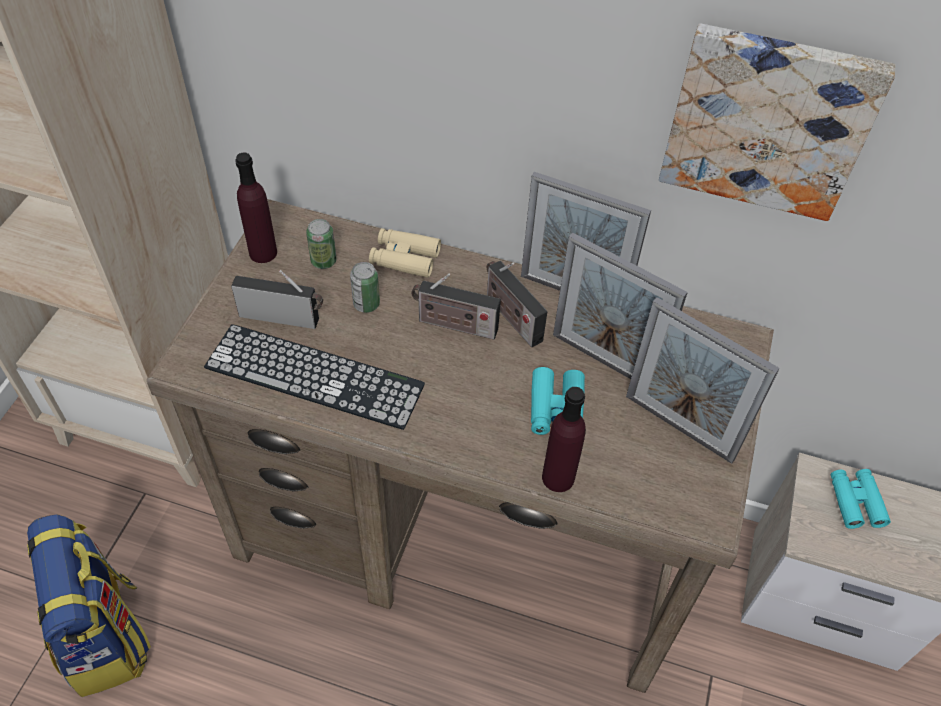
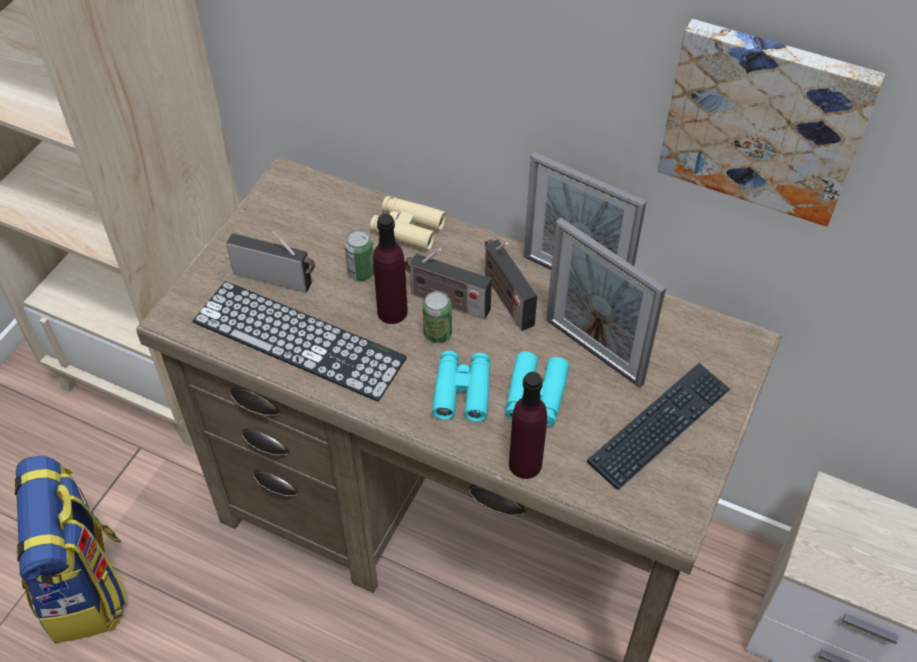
camera: 10 degrees right, 0 degrees up
purple bottle [235,152,277,263] -> purple bottle moved to [373,214,408,324]
can [306,219,337,269] -> can moved to [423,291,452,343]
picture frame [626,297,780,464] -> keyboard [587,363,730,489]
turquoise binoculars [831,469,891,529] -> turquoise binoculars moved to [432,351,490,422]

